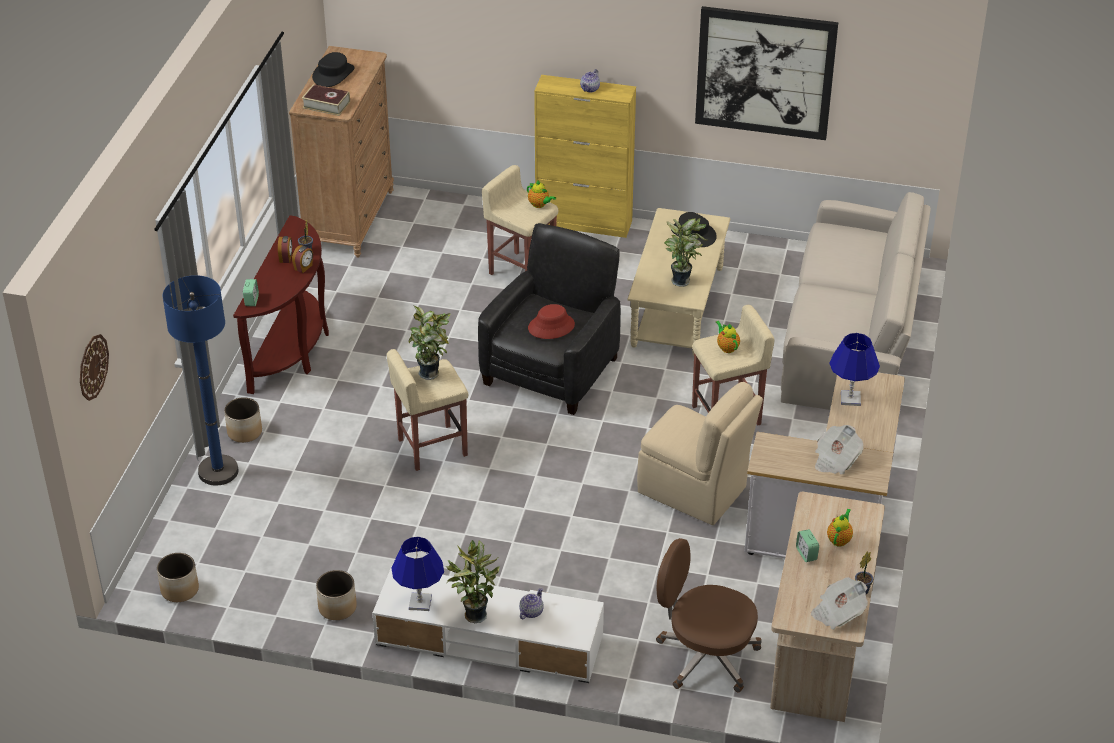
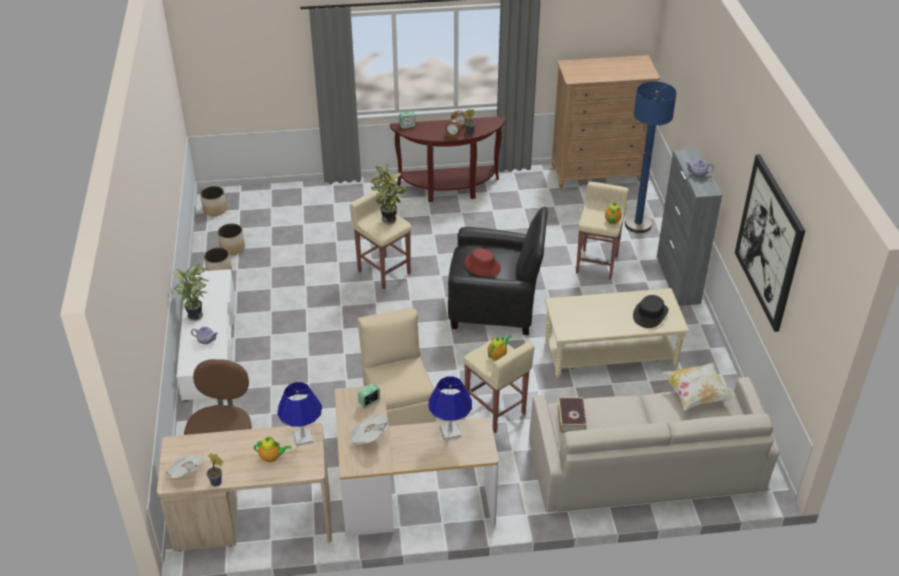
camera: 70 degrees right, 0 degrees up
wall clock [80,334,109,401] -> none
blue floor lamp [163,275,239,485] -> blue floor lamp moved to [625,81,677,233]
planter [224,397,262,443] -> planter moved to [218,224,245,255]
book [302,84,350,116] -> book moved to [557,397,587,433]
black hat [312,52,355,87] -> none
blue table lamp [392,537,444,611] -> blue table lamp moved to [277,382,322,446]
yellow cabinet [534,75,636,238] -> grey cabinet [657,149,722,306]
beige chair [637,382,763,525] -> beige chair turned 150 degrees clockwise [358,307,436,426]
potted plant [664,218,707,287] -> none
alarm clock [796,529,819,562] -> alarm clock moved to [358,383,380,408]
none -> pillow [662,362,736,410]

